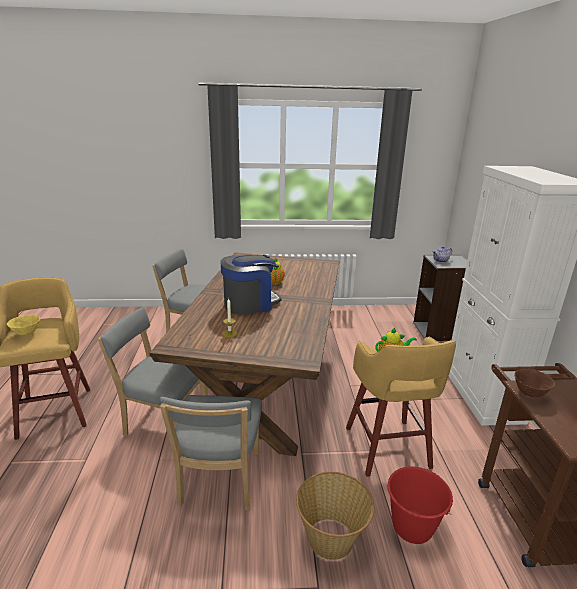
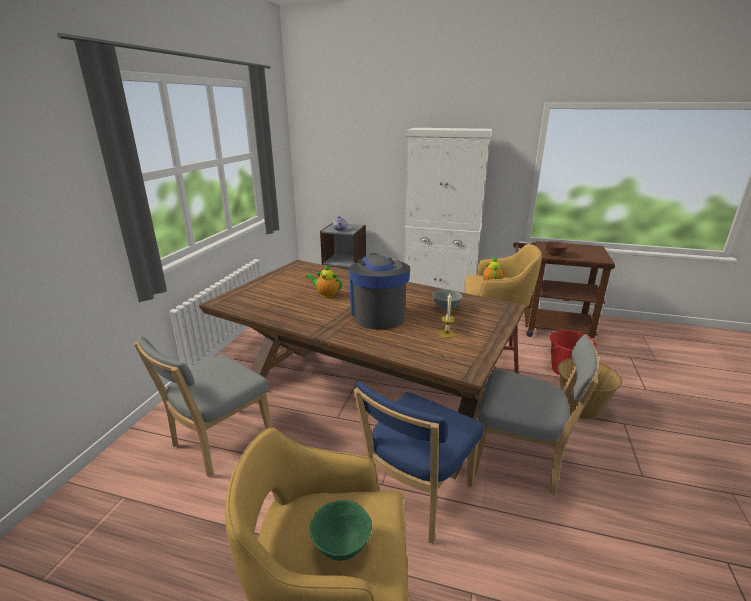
camera: 70 degrees left, 0 degrees up
yellow bowl [7,314,40,336] -> green bowl [310,500,372,561]
grey chair [98,307,208,436] -> blue chair [353,381,484,544]
none -> grey bowl [432,289,462,310]

